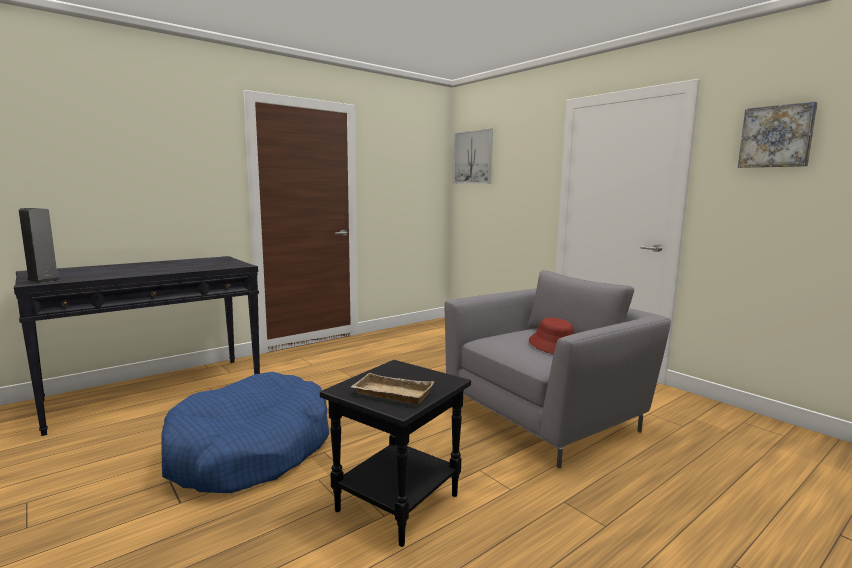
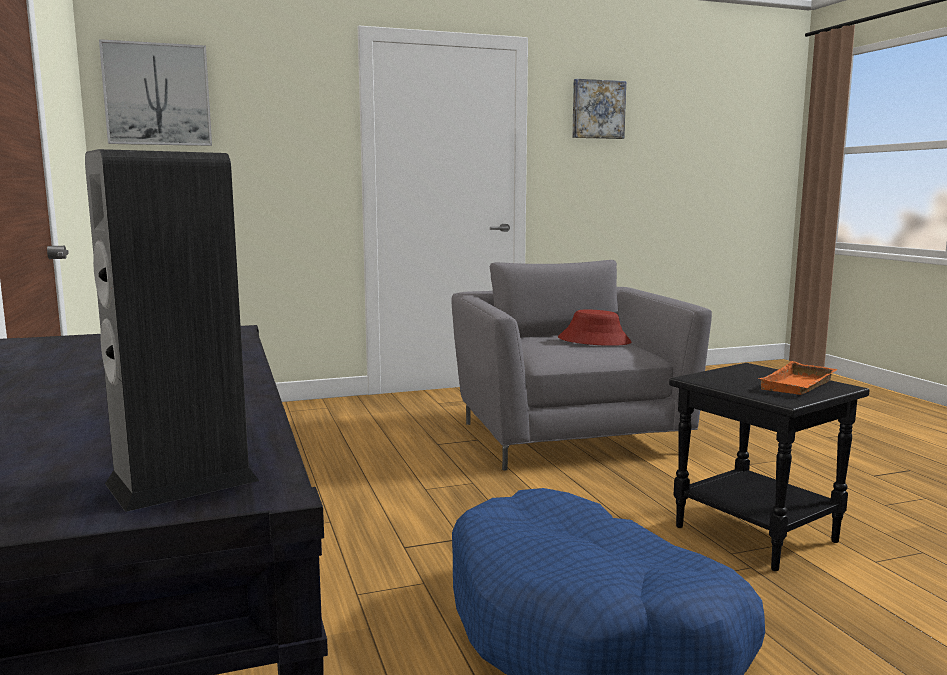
camera: 70 degrees left, 0 degrees up
beige tray [351,373,434,405] -> orange tray [758,361,837,395]

